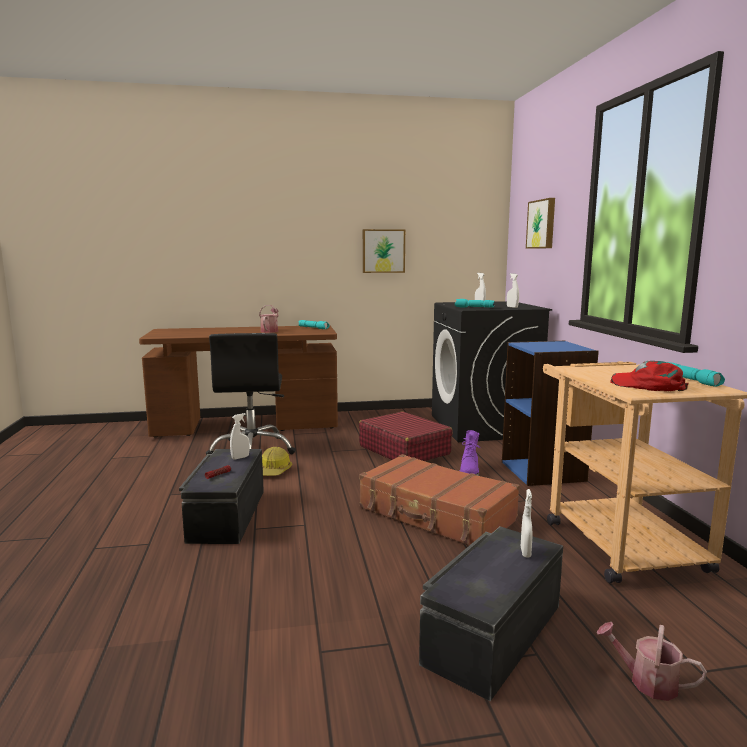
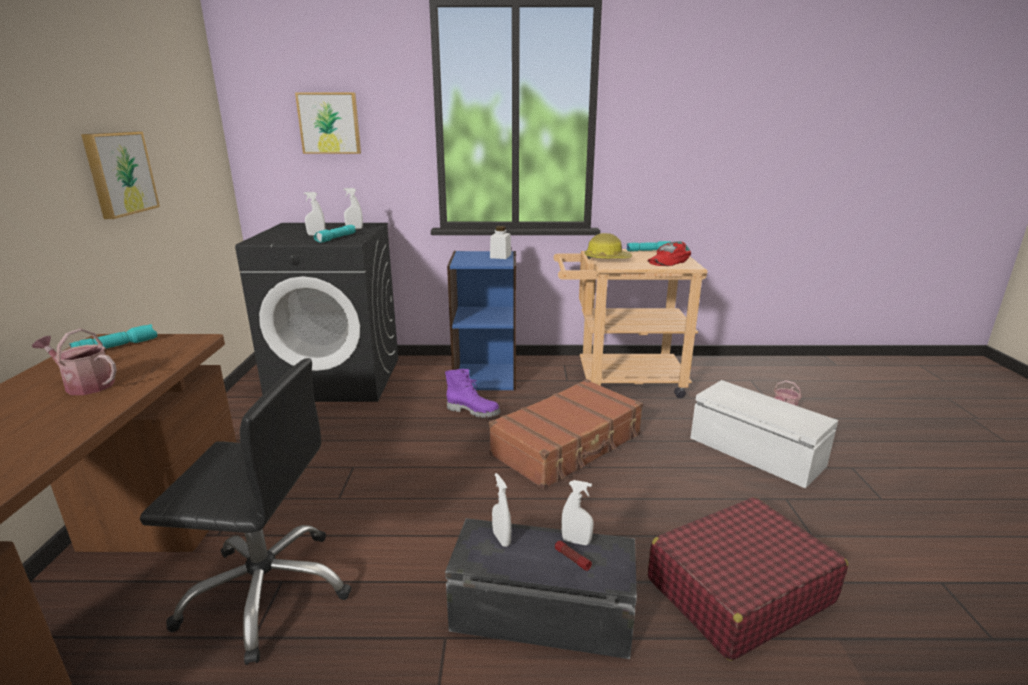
camera: 80 degrees left, 10 degrees up
hard hat [262,447,292,476] -> hard hat moved to [585,233,632,259]
red suitcase [359,411,453,461] -> red suitcase moved to [648,497,848,661]
black storage box [419,527,563,701] -> white storage box [691,380,838,488]
white spray bottle [521,489,532,557] -> white spray bottle moved to [561,480,594,545]
none -> white jar [490,226,511,259]

